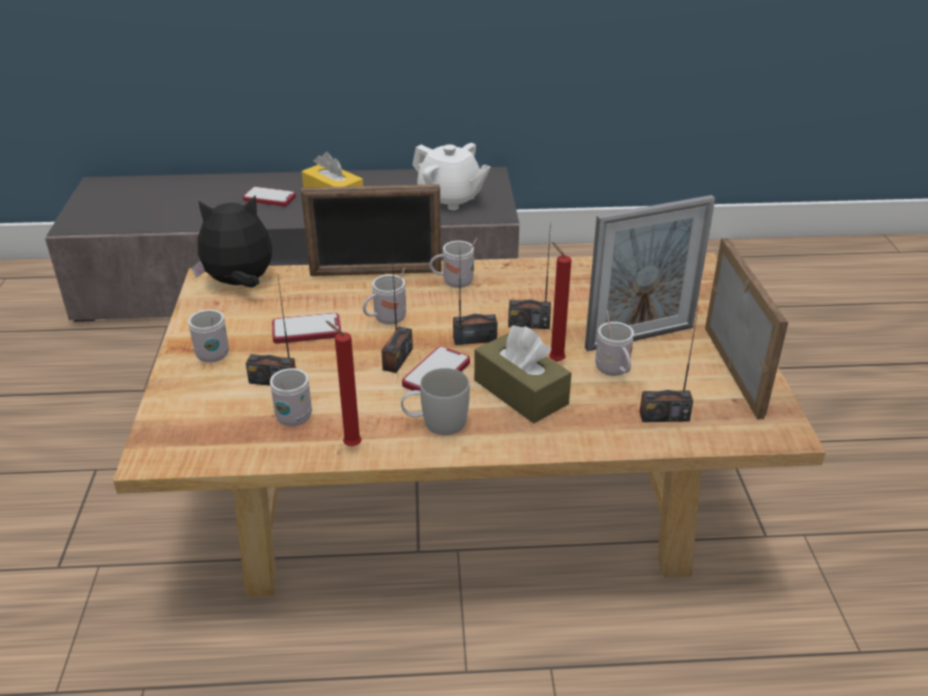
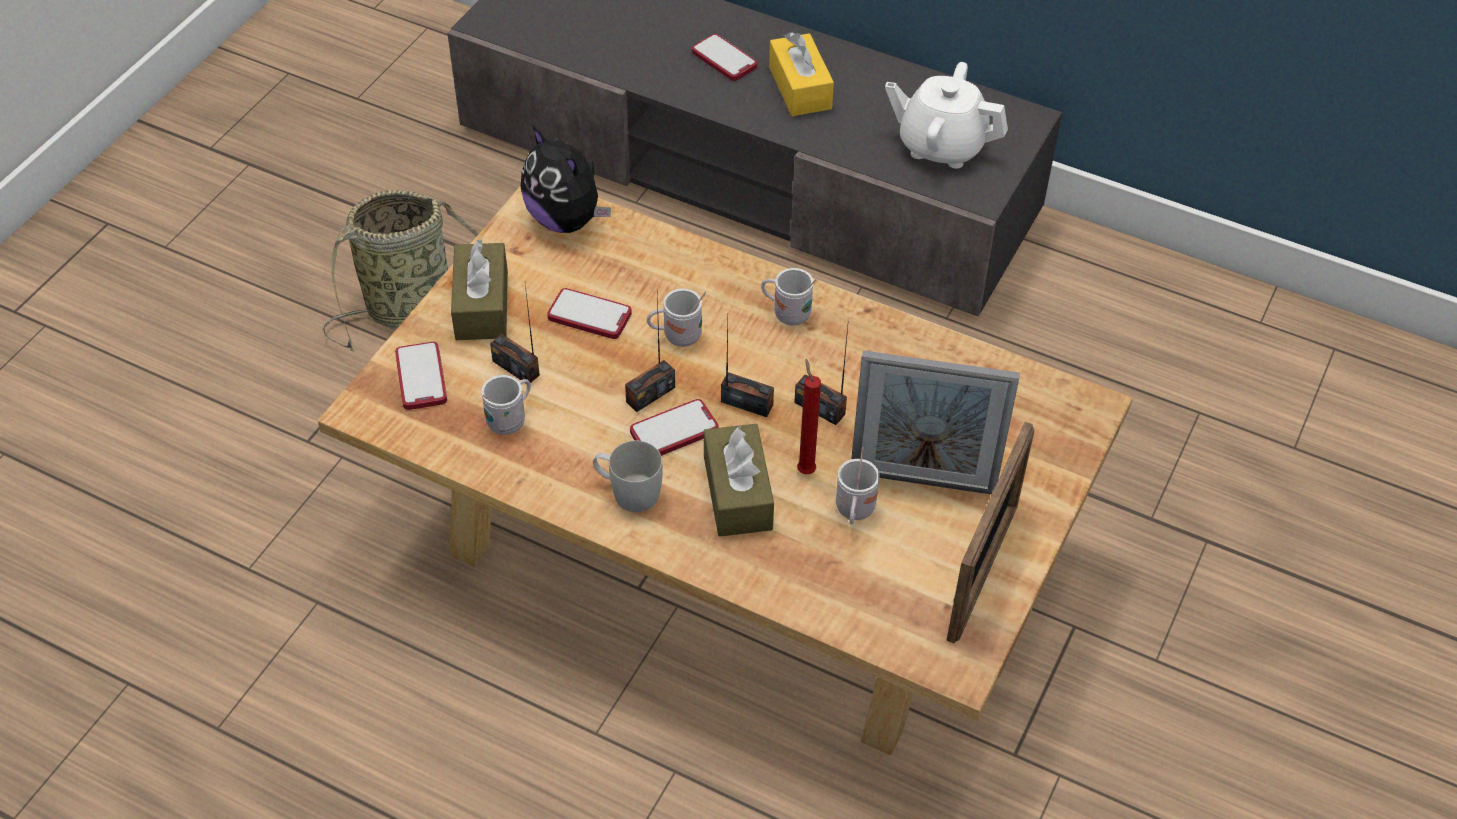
camera: 30 degrees right, 15 degrees up
white mug [188,309,229,363] -> brown tissue box [451,240,508,340]
plush toy [192,195,272,288] -> plush toy turned 150 degrees counterclockwise [521,125,611,233]
picture frame [301,184,442,276] -> none
red candle [326,321,362,446] -> none
white teapot [412,143,491,210] -> white teapot turned 135 degrees clockwise [885,62,1008,169]
radio [640,305,699,422] -> none
none -> basket [322,190,479,352]
none -> phone [395,342,447,410]

